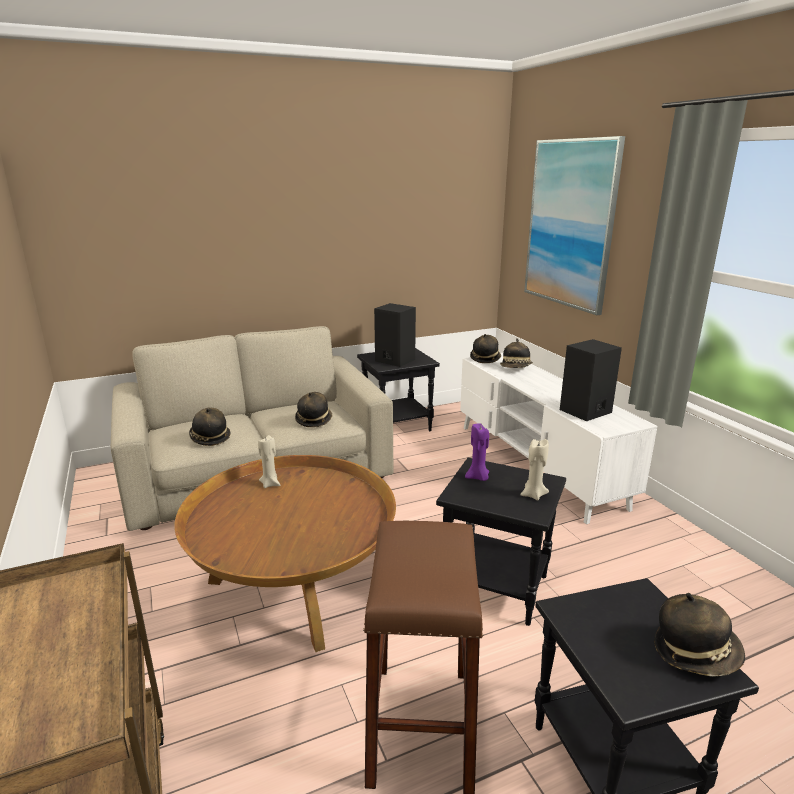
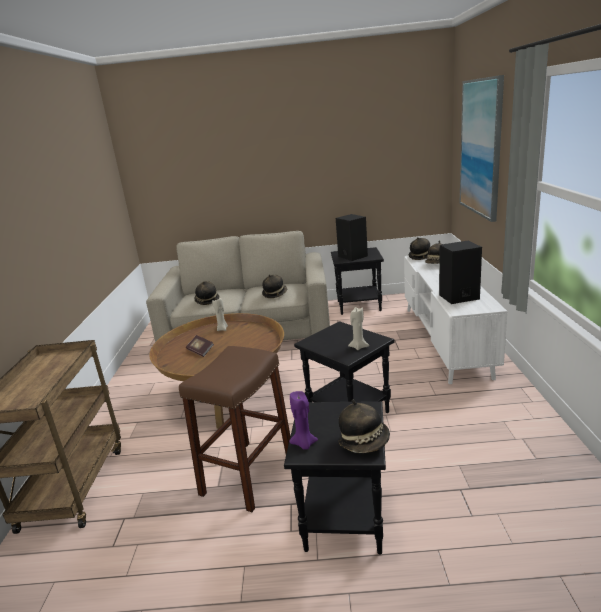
camera: 25 degrees right, 0 degrees up
purple candle [465,423,489,481] -> purple candle moved to [289,391,318,450]
none -> book [186,335,214,357]

